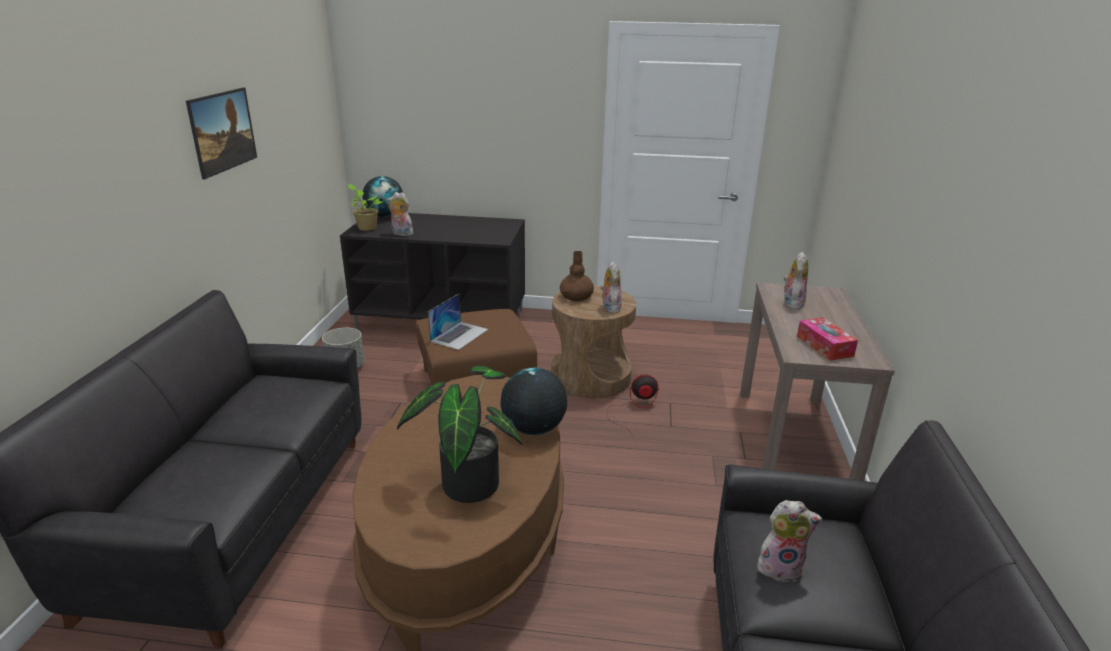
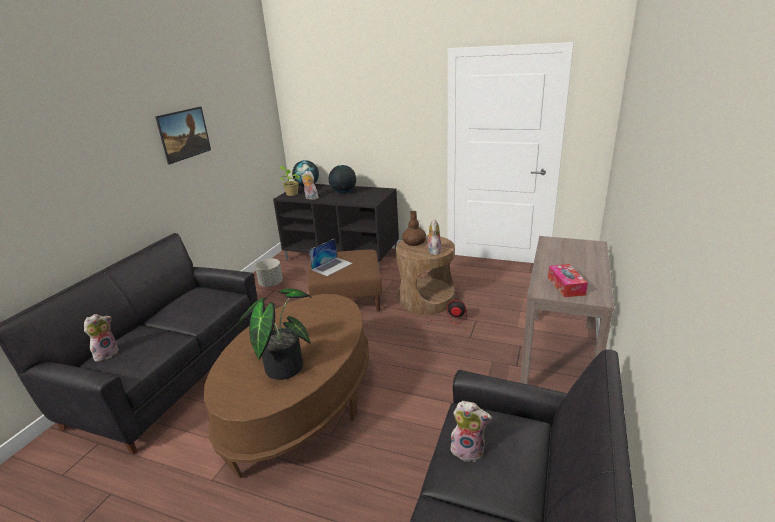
camera: 15 degrees right, 0 degrees up
globe [500,368,567,435] -> globe moved to [329,165,356,193]
plush toy [784,252,808,310] -> plush toy moved to [84,314,118,362]

